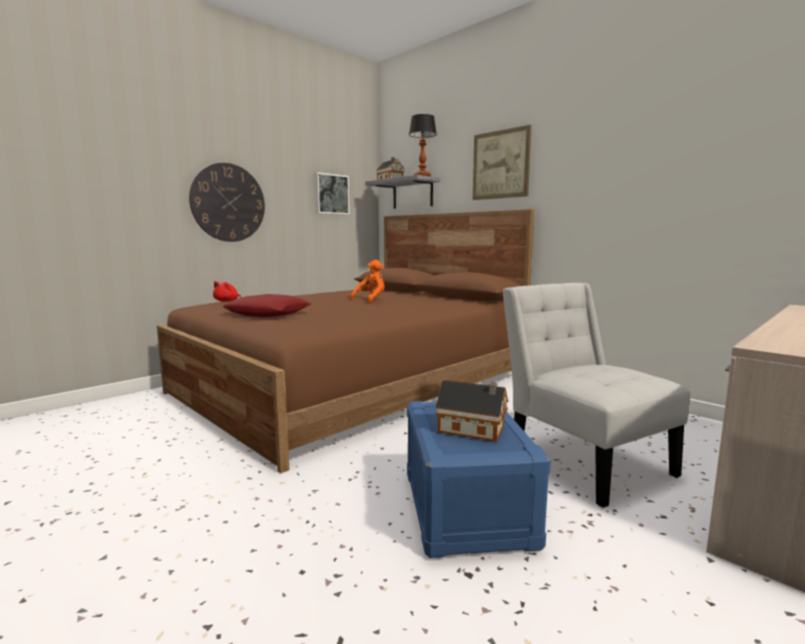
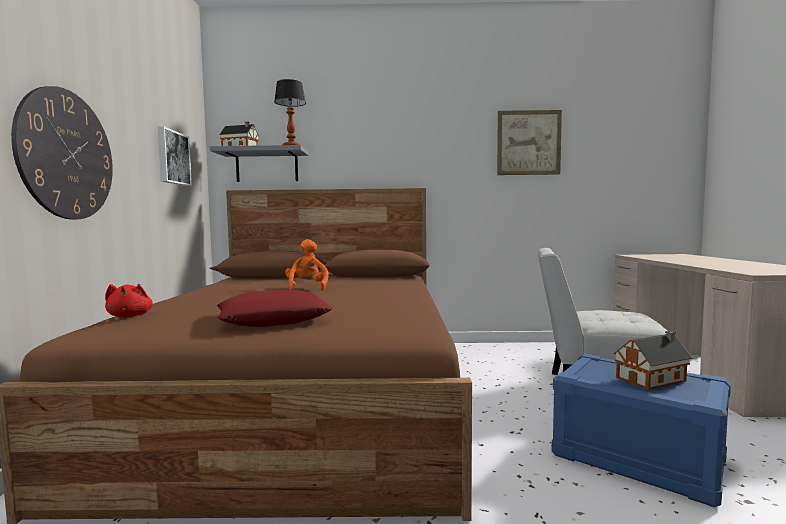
camera: 45 degrees left, 5 degrees down
picture [473,125,532,200] -> picture moved to [497,110,562,175]

